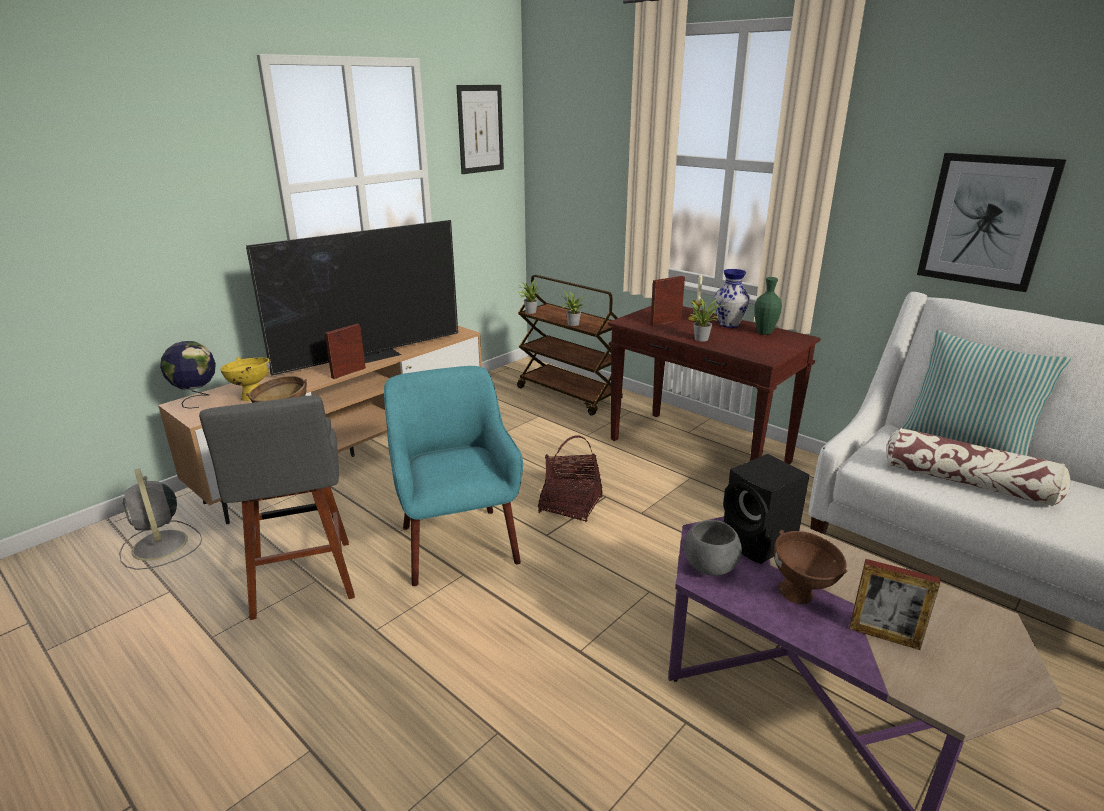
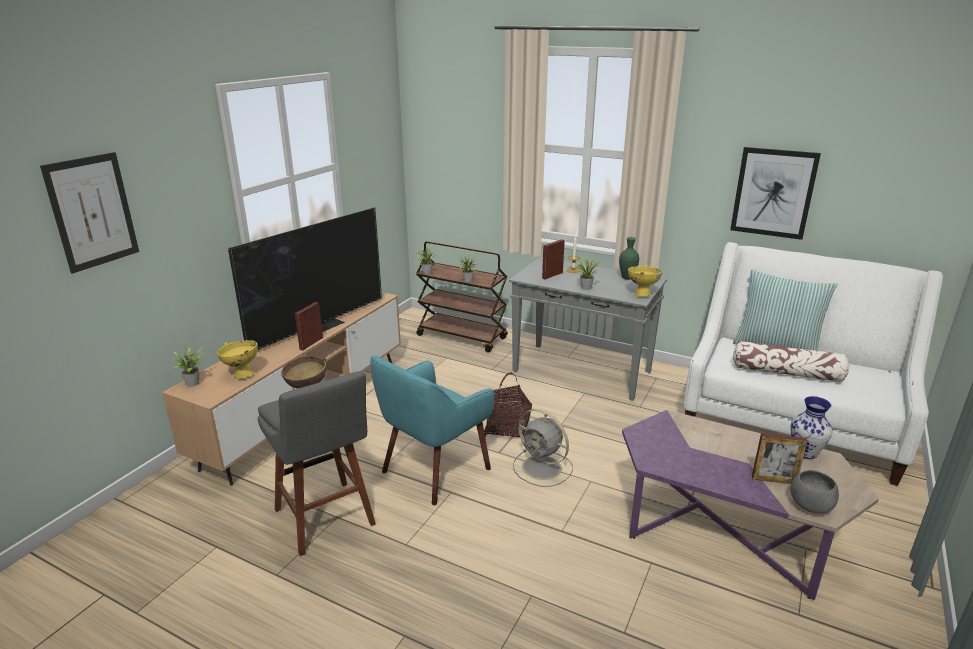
camera: 15 degrees left, 0 degrees up
grey fan [119,469,202,570] -> grey fan moved to [513,409,573,487]
globe [160,341,216,409] -> potted plant [173,347,205,387]
turquoise armchair [384,366,523,586] -> turquoise armchair turned 105 degrees counterclockwise [370,356,494,505]
picture [456,85,504,174] -> picture moved to [40,152,139,274]
brown console table [608,306,821,464] -> grey console table [509,257,667,401]
grey bowl [684,520,742,576] -> grey bowl moved to [791,470,839,514]
vase [714,269,750,328] -> vase moved to [791,396,832,459]
black speaker [723,454,810,564] -> none
brown bowl [774,530,847,604] -> none
none -> yellow bowl [628,264,663,297]

